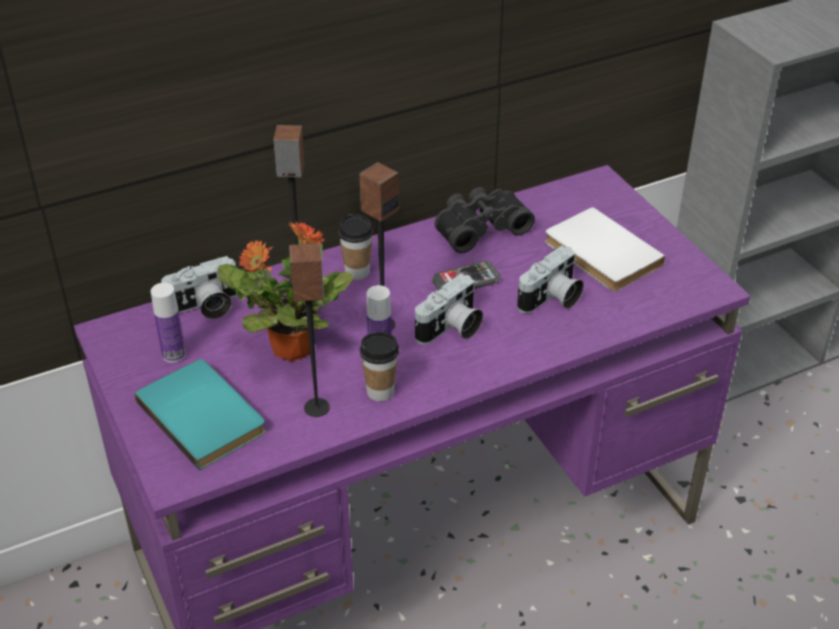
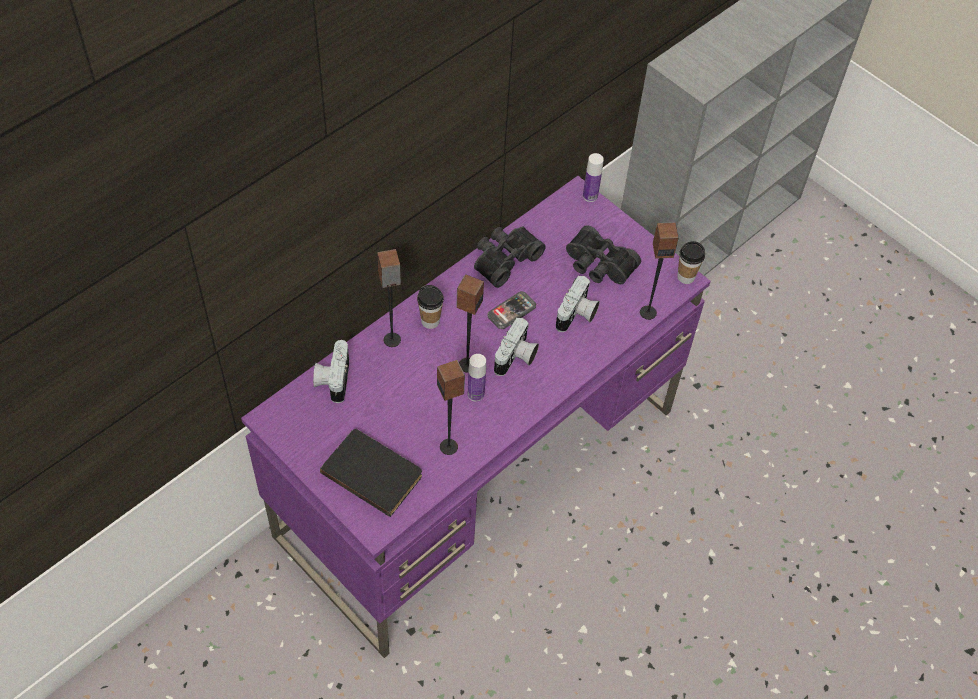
camera: 20 degrees left, 15 degrees up
turquoise book [134,359,266,470] -> black book [320,429,422,517]
bottle [151,283,186,363] -> bottle moved to [583,153,604,202]
camera [161,256,237,319] -> camera turned 135 degrees clockwise [313,340,349,403]
potted plant [217,222,354,361] -> none
cup [360,332,399,402] -> cup moved to [677,241,705,284]
white book [545,207,666,291] -> black binoculars [566,225,641,284]
none -> speaker [640,222,679,320]

